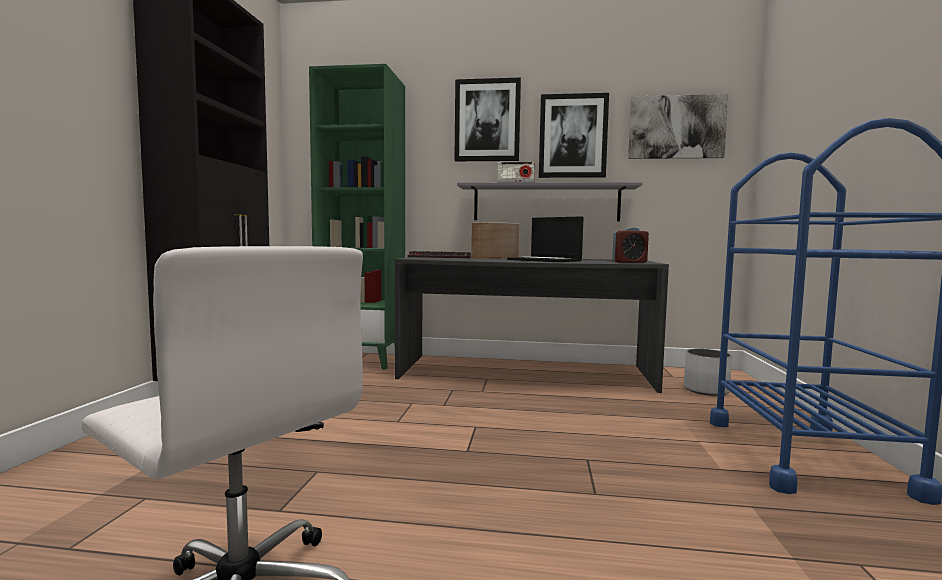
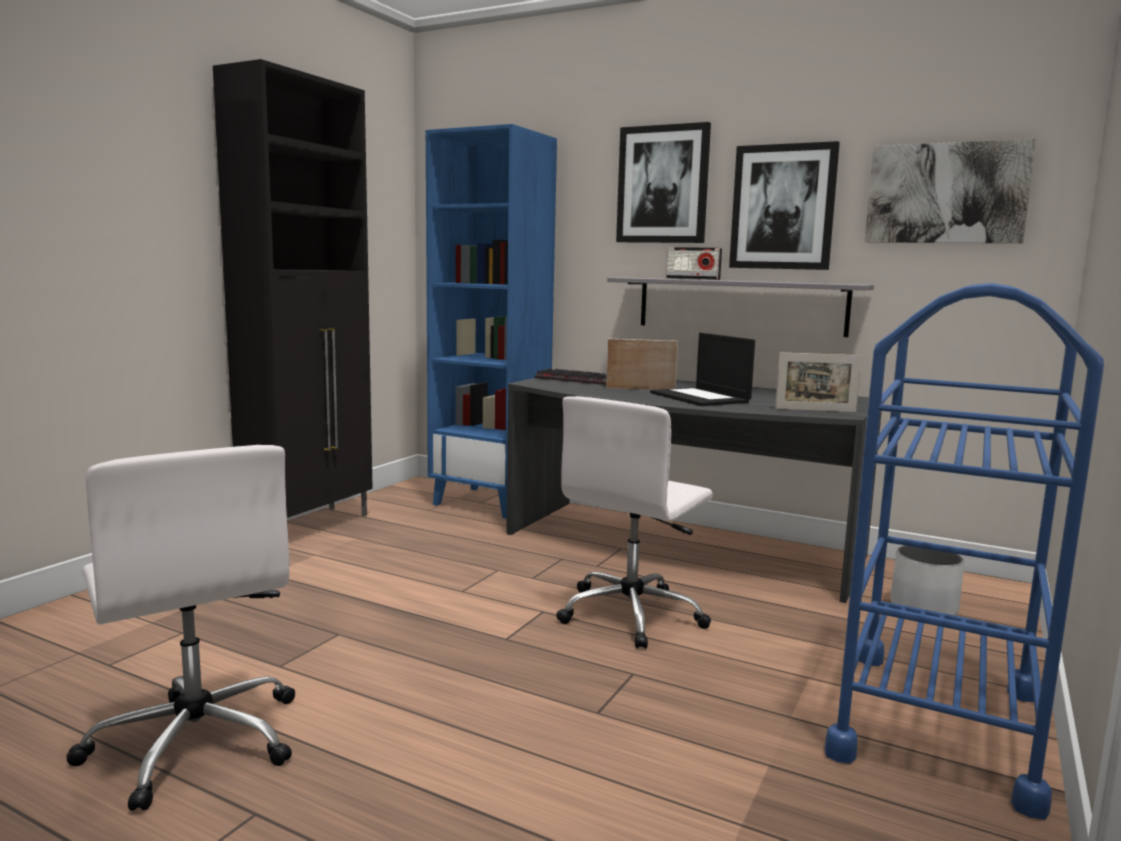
camera: 20 degrees right, 5 degrees up
green bookcase [309,64,405,370] -> blue bookcase [426,124,557,519]
alarm clock [612,227,649,263] -> picture frame [775,352,861,412]
none -> white office chair [556,396,713,649]

